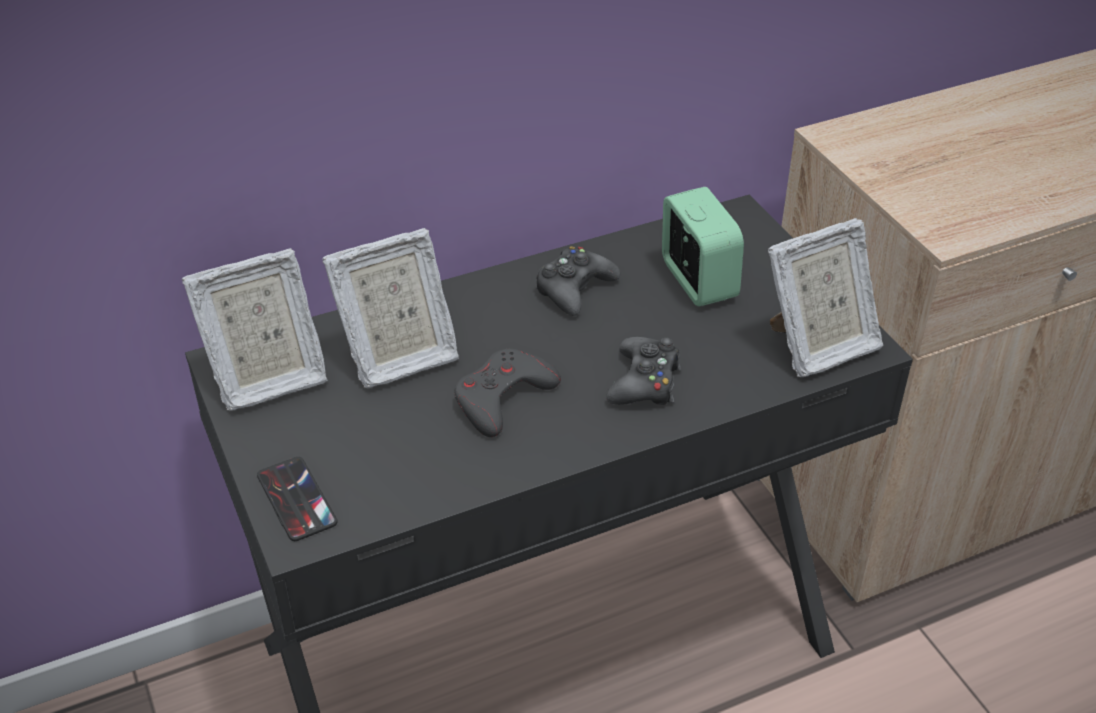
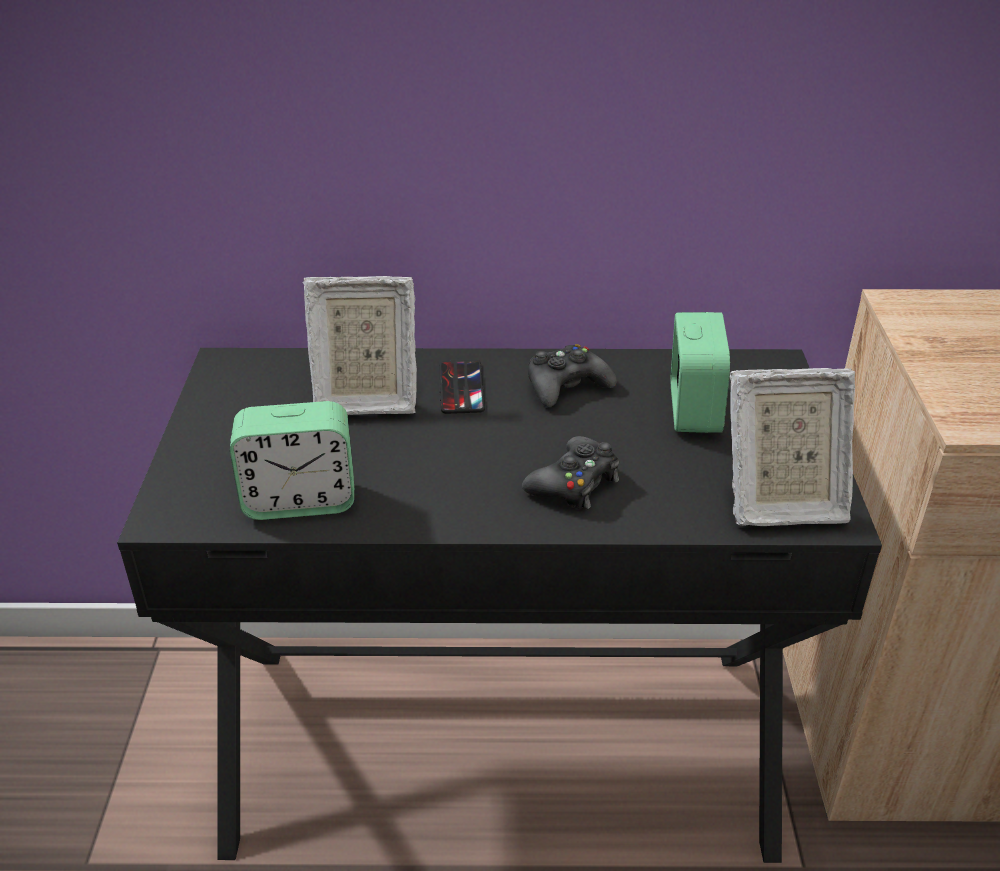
camera: 25 degrees right, 5 degrees down
picture frame [182,248,328,411] -> none
phone [257,457,338,541] -> phone moved to [439,360,485,414]
grey game controller [454,349,561,437] -> none
none -> alarm clock [230,401,354,520]

